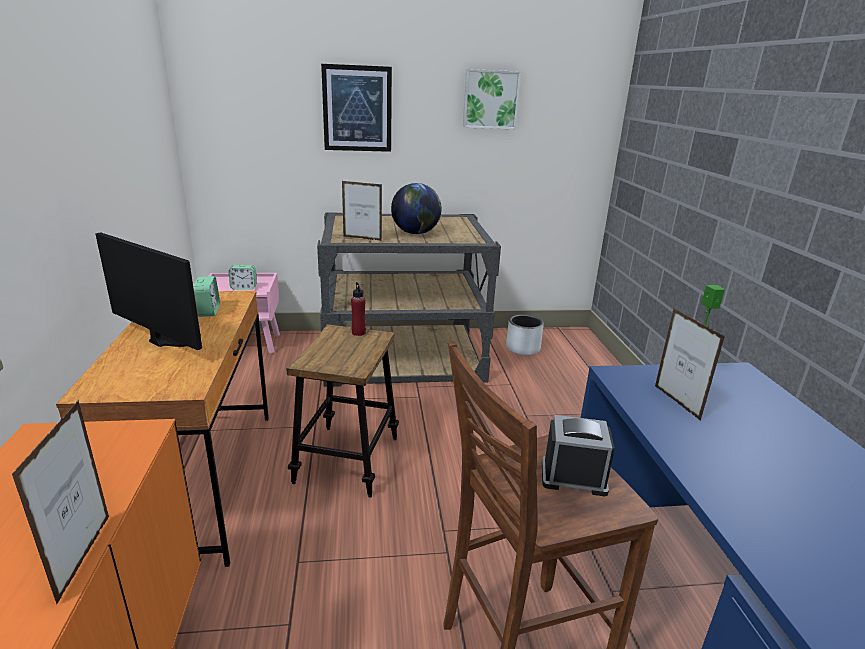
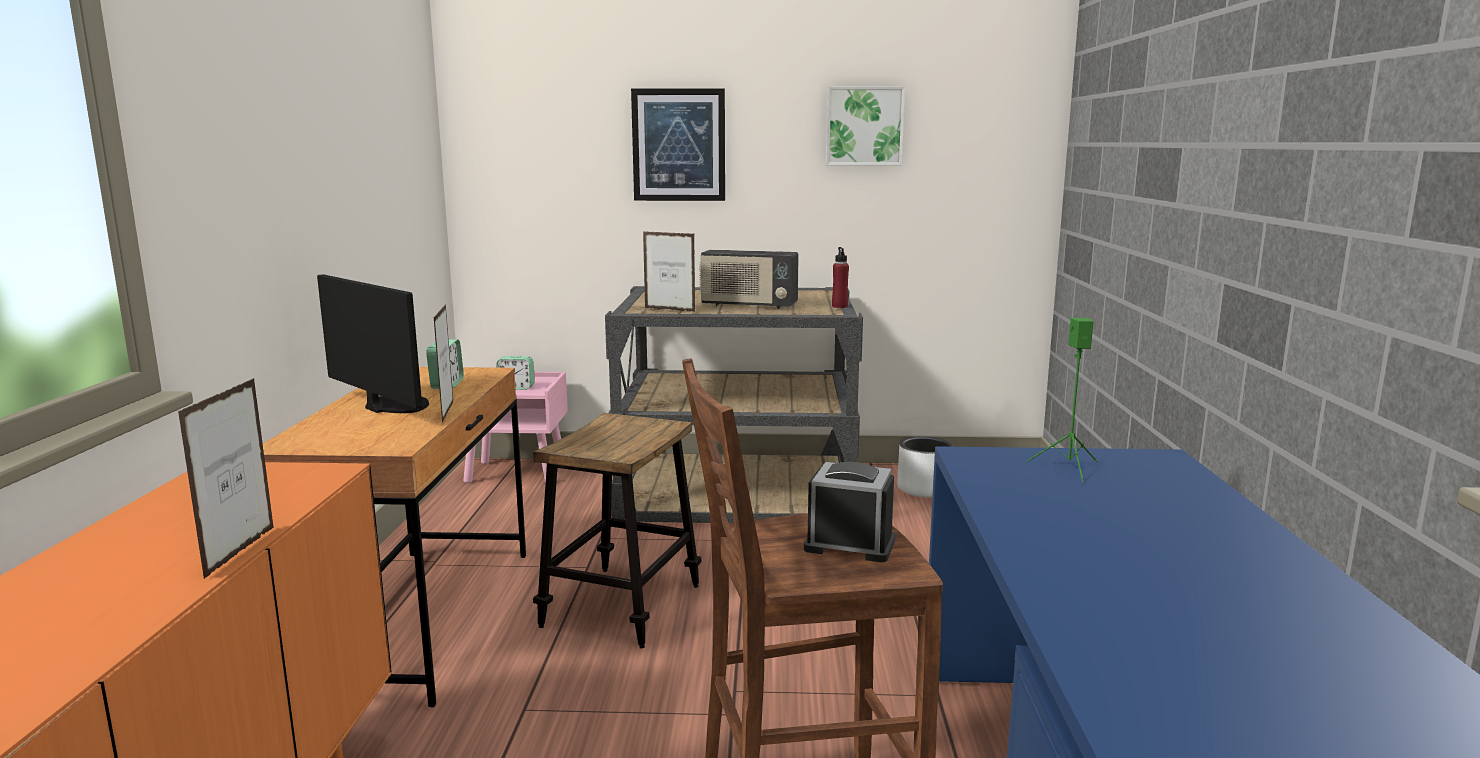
camera: 10 degrees right, 10 degrees down
red bottle [351,282,366,336] -> red bottle moved to [832,247,849,308]
globe [391,183,442,234] -> radio [699,250,799,309]
picture frame [655,308,725,421] -> picture frame moved to [434,304,453,423]

